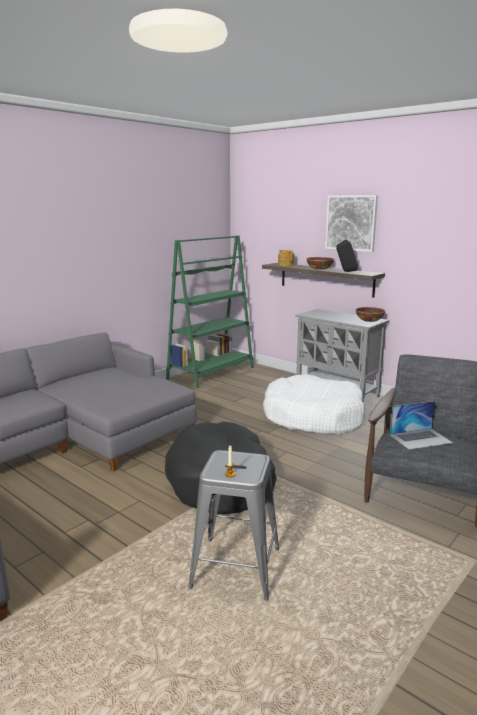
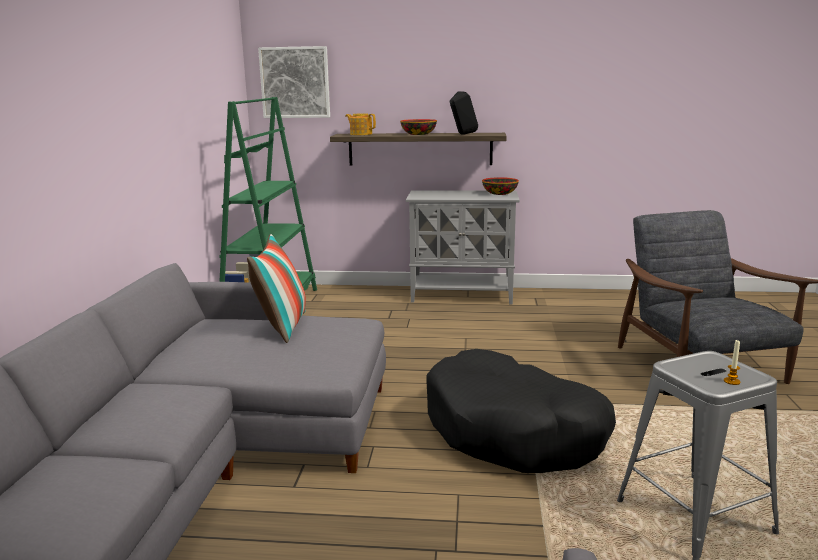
camera: 35 degrees left, 0 degrees up
white dog bed [263,374,365,435] -> none
picture [325,195,378,252] -> picture moved to [258,46,330,118]
laptop [390,401,453,449] -> none
none -> pillow [247,234,306,343]

